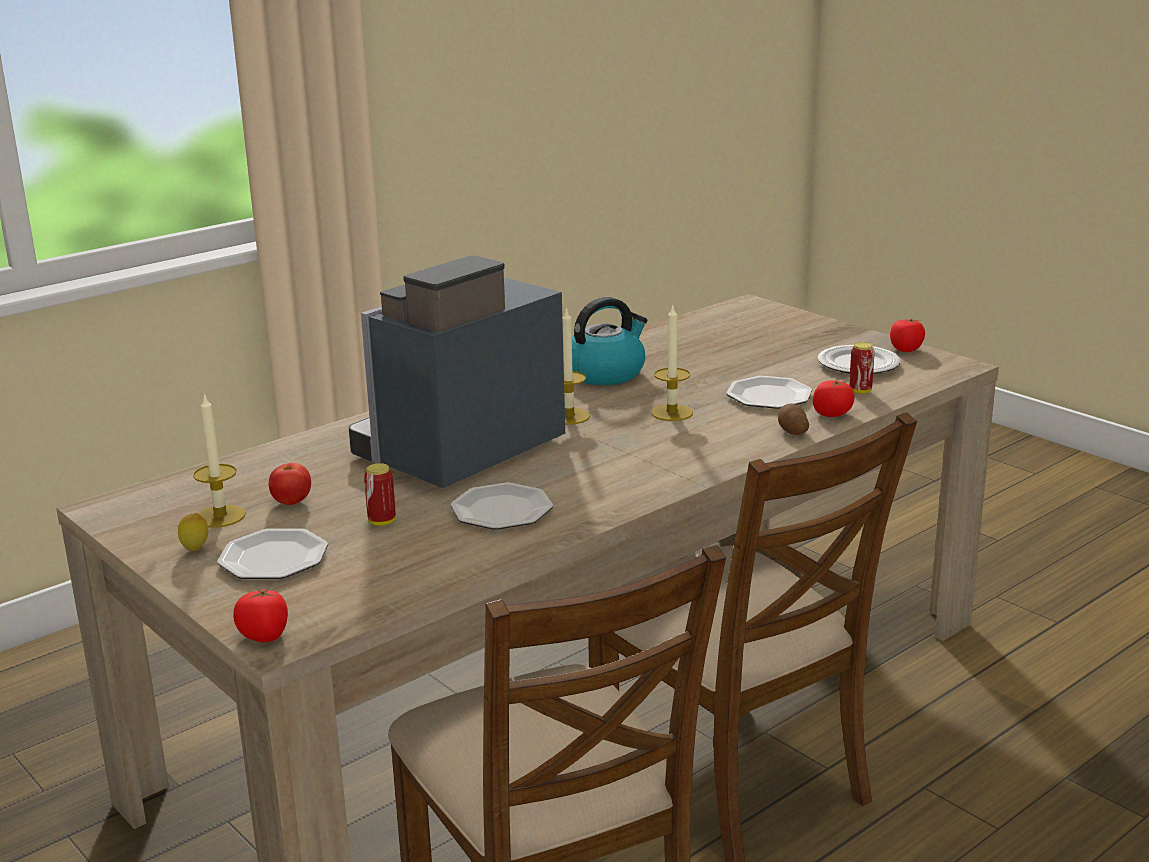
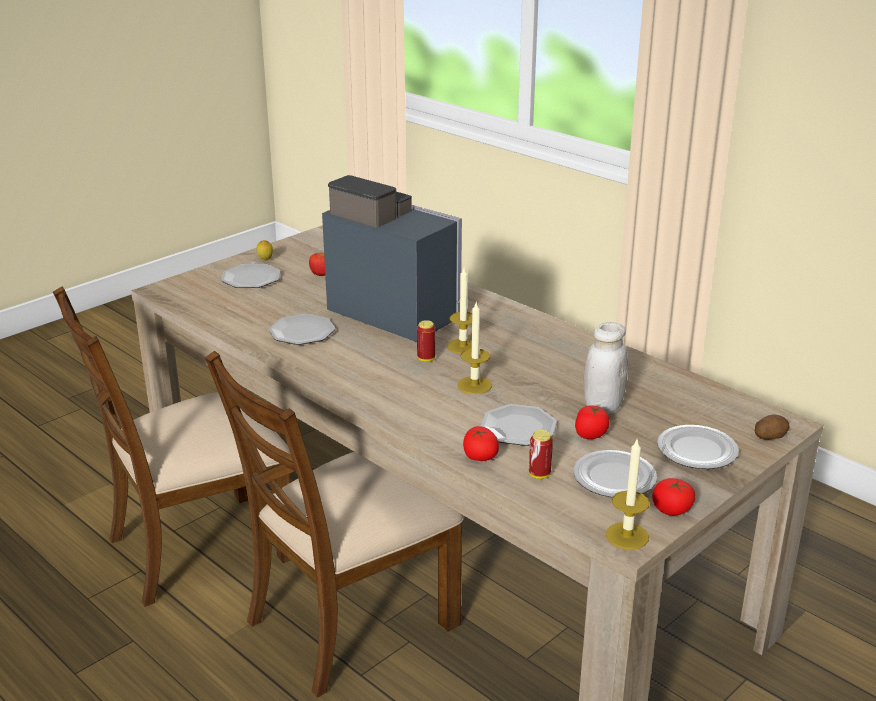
camera: 85 degrees right, 5 degrees up
candle [193,393,246,528] -> candle moved to [606,440,650,550]
tomato [233,586,288,642] -> tomato moved to [575,405,610,439]
can [364,463,396,526] -> can moved to [417,320,435,362]
kettle [572,297,648,385] -> none
potato [778,403,809,435] -> potato moved to [755,415,790,440]
none -> white jar [583,322,628,414]
none -> plate [657,425,739,469]

